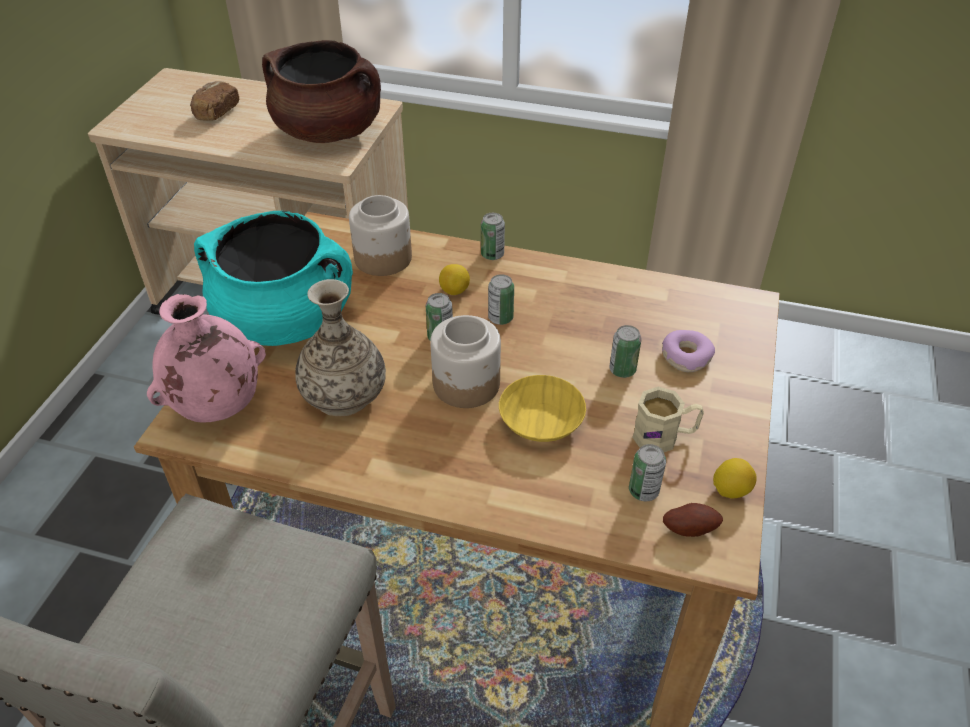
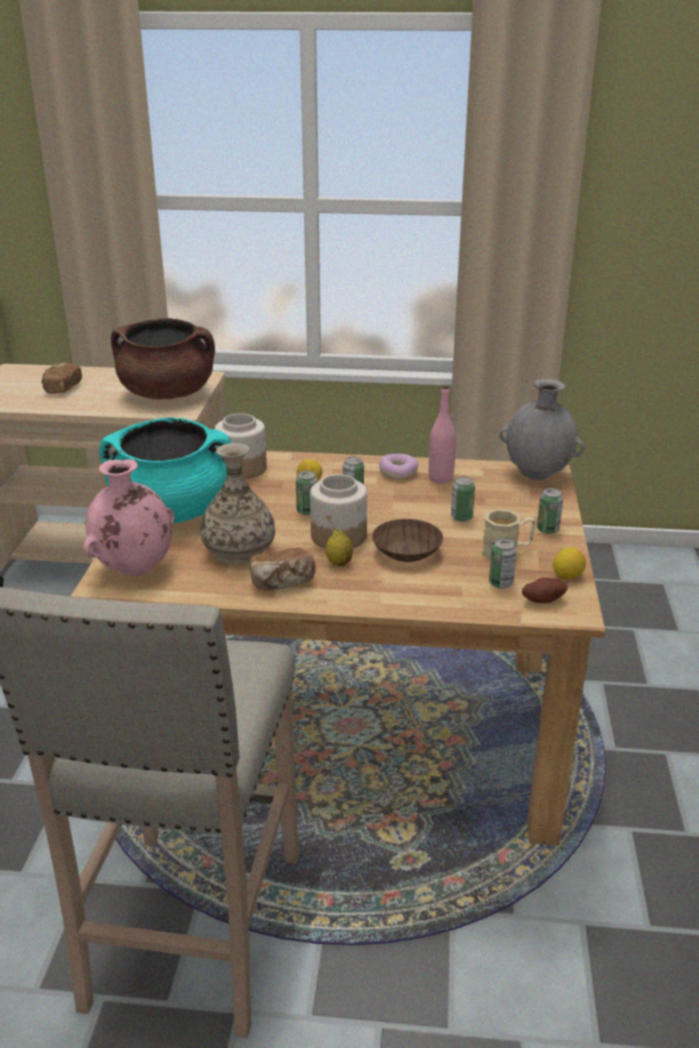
camera: 10 degrees left, 15 degrees down
can [481,213,505,260] -> can moved to [537,488,563,534]
yellow bowl [499,375,586,442] -> brown bowl [372,519,443,562]
donut [662,330,715,372] -> donut moved to [379,454,418,480]
none -> bread [250,548,316,590]
none -> lemon [326,529,353,566]
none -> pink bottle [429,385,456,483]
none -> grey vase [499,379,584,480]

